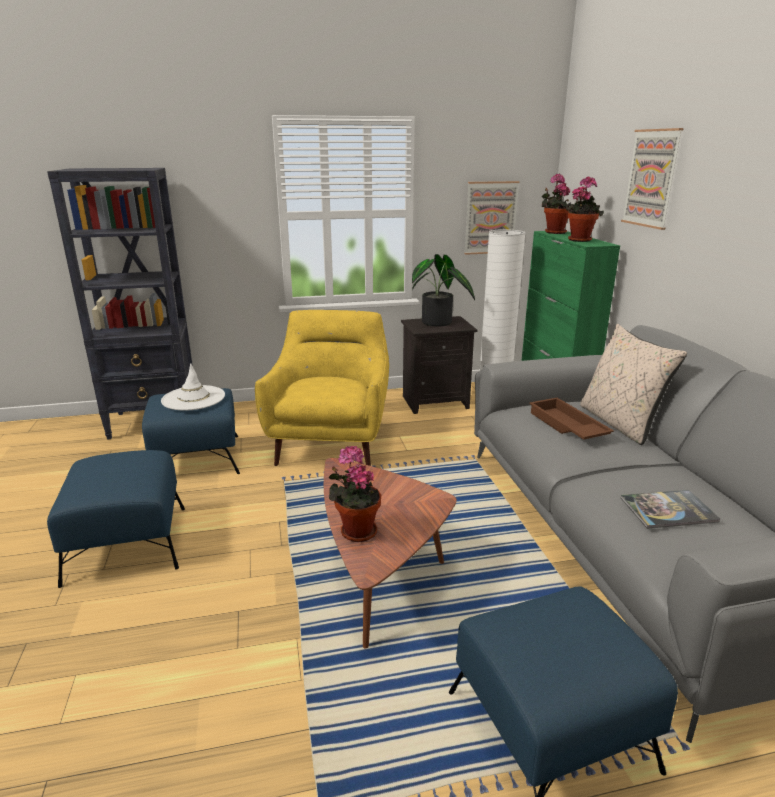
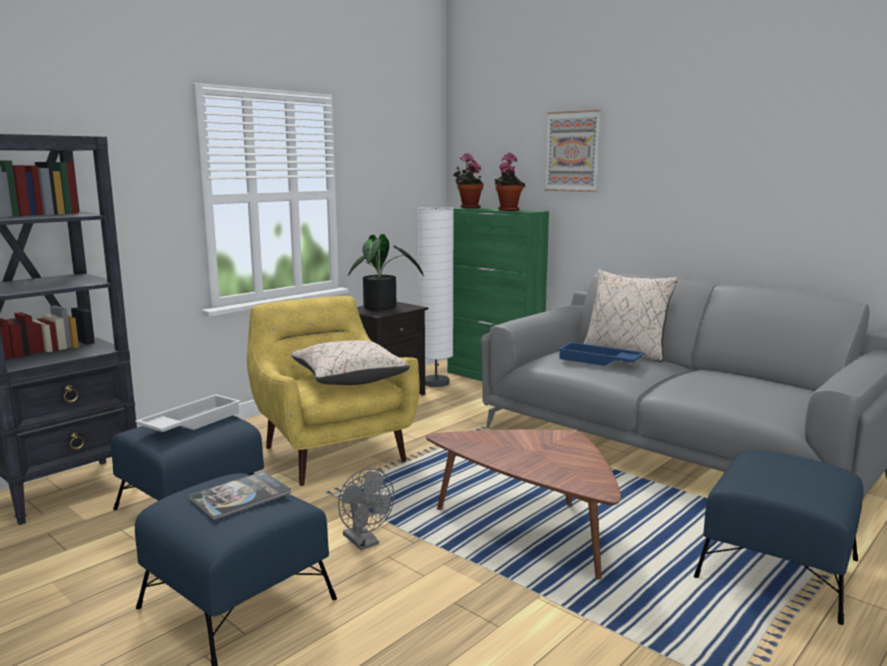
camera: 35 degrees left, 10 degrees down
white hat [161,363,225,411] -> white tray [135,394,241,432]
potted plant [328,446,381,542] -> none
picture [464,181,520,255] -> none
brown tray [529,398,614,439] -> blue tray [558,342,645,366]
book [621,490,720,529] -> book moved to [188,471,291,520]
none -> beige pillow [291,340,410,385]
none -> grey fan [338,468,394,550]

